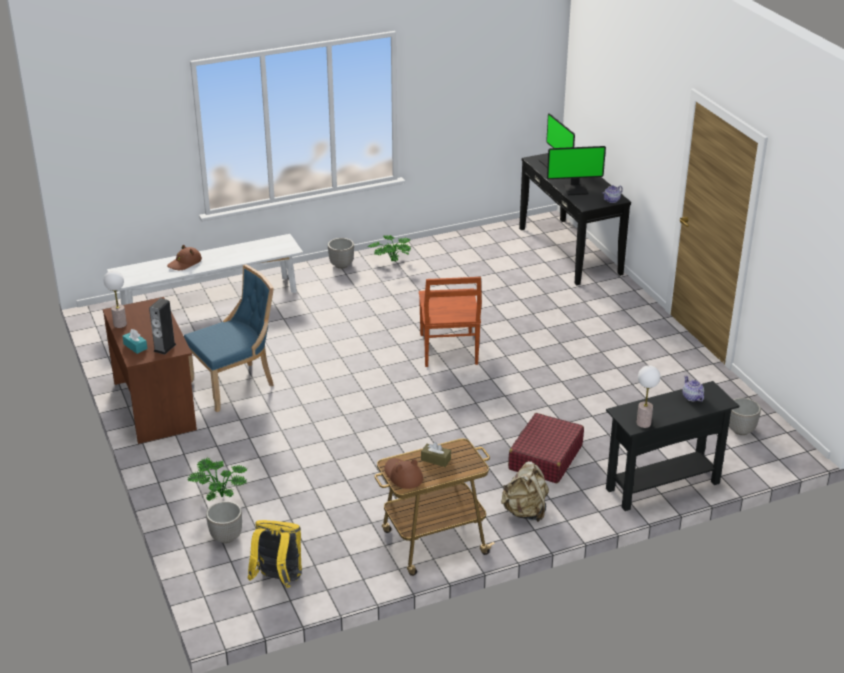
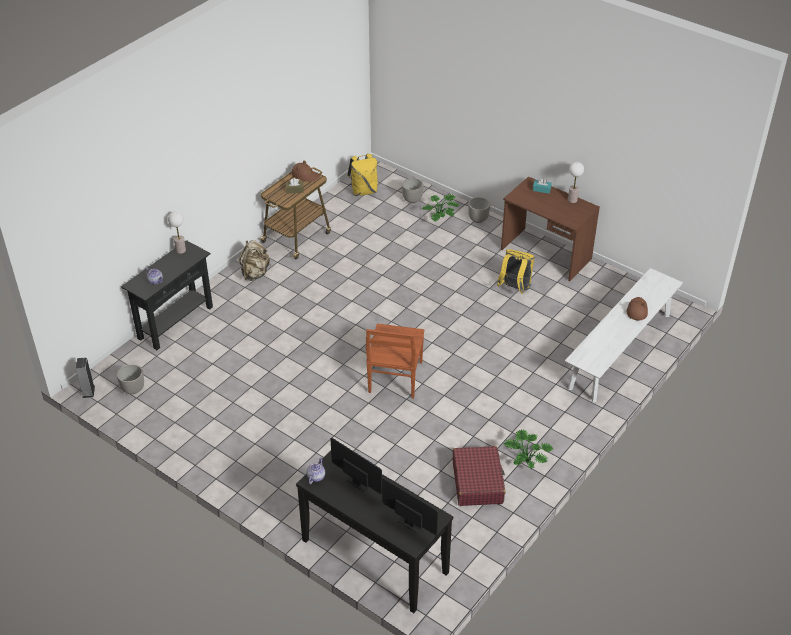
camera: 150 degrees right, 10 degrees up
speaker [149,298,176,355] -> speaker moved to [76,358,95,398]
blue chair [184,264,274,412] -> yellow backpack [497,249,534,294]
planter [328,238,354,269] -> planter moved to [468,197,490,223]
brown chair [419,277,482,367] -> brown chair turned 135 degrees counterclockwise [366,324,425,399]
red suitcase [508,413,584,483] -> red suitcase moved to [453,446,505,506]
monitor [547,146,606,195] -> monitor turned 75 degrees clockwise [330,438,382,494]

